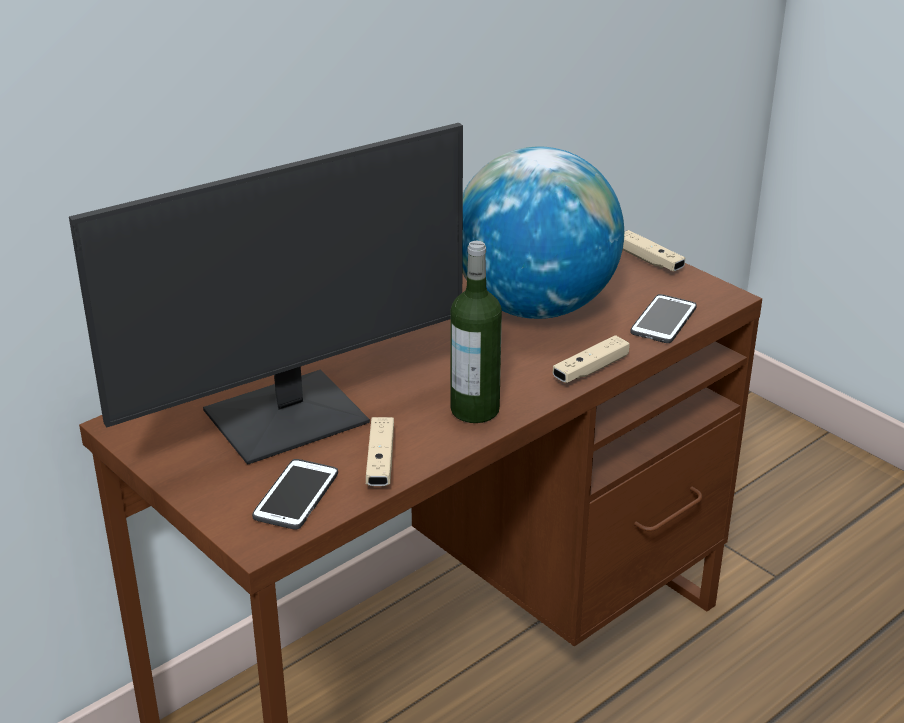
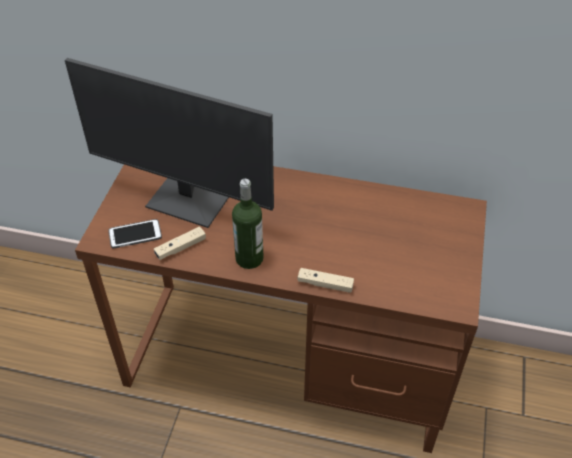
camera: 55 degrees right, 15 degrees up
globe [462,147,624,319] -> none
beige game controller [623,230,685,272] -> none
phone [630,294,697,343] -> none

